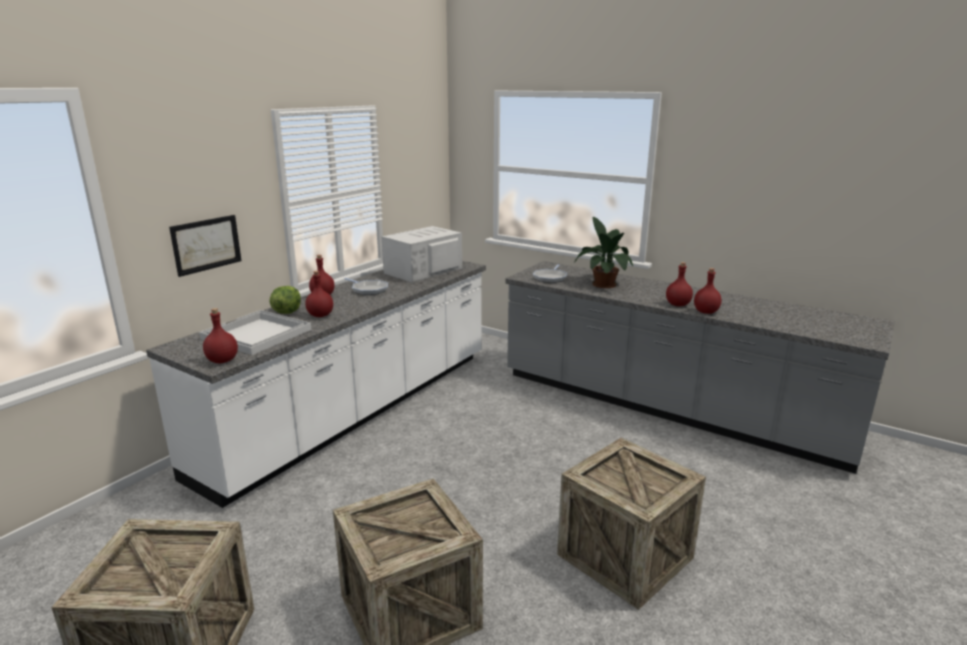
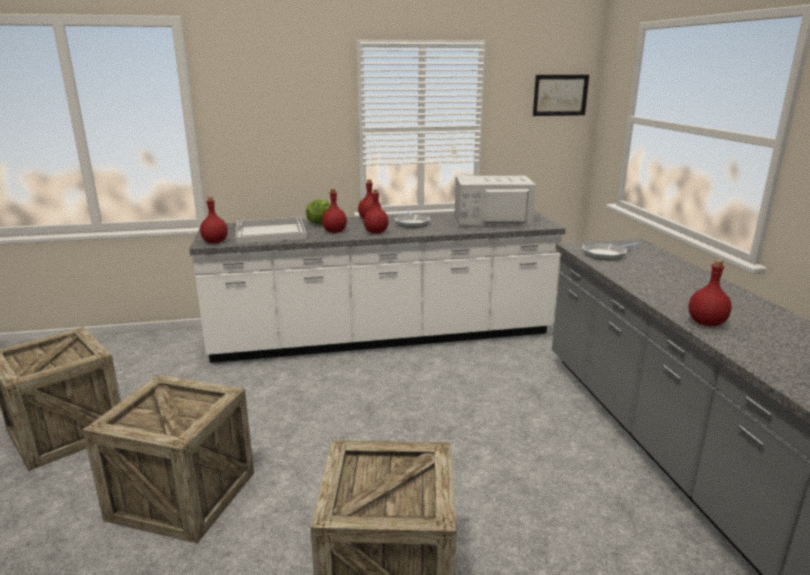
camera: 45 degrees right, 0 degrees up
picture [169,215,242,277] -> picture moved to [533,75,589,116]
potted plant [574,217,633,288] -> none
red bottle [694,268,721,314] -> red bottle moved to [364,189,389,234]

